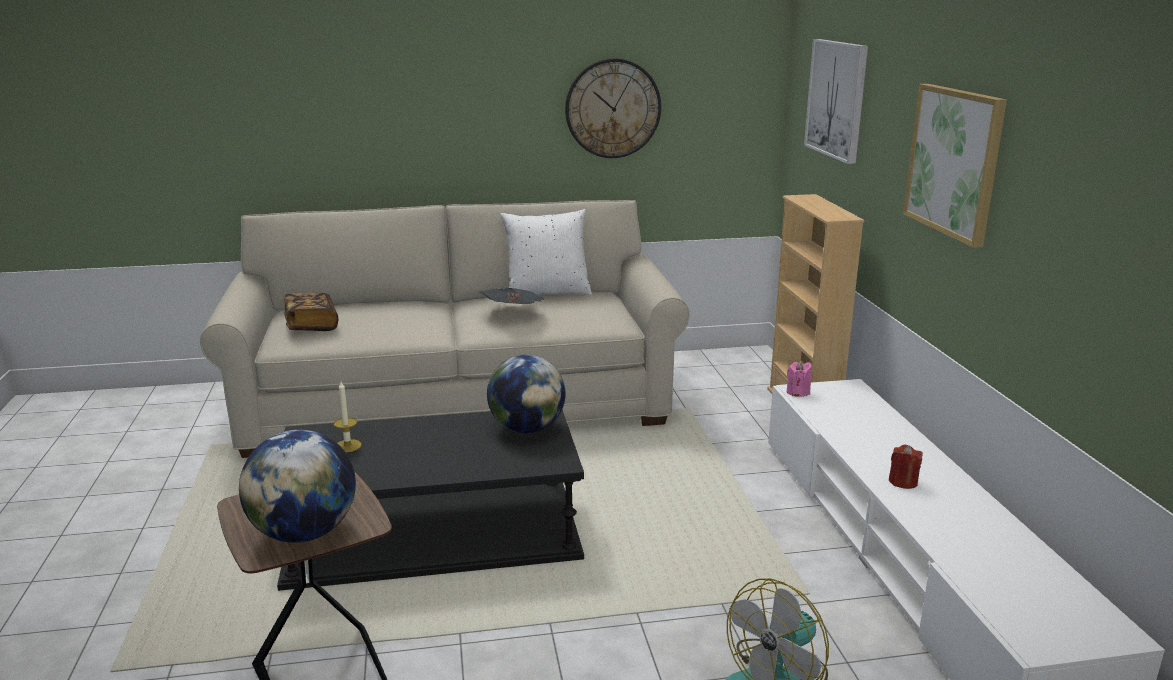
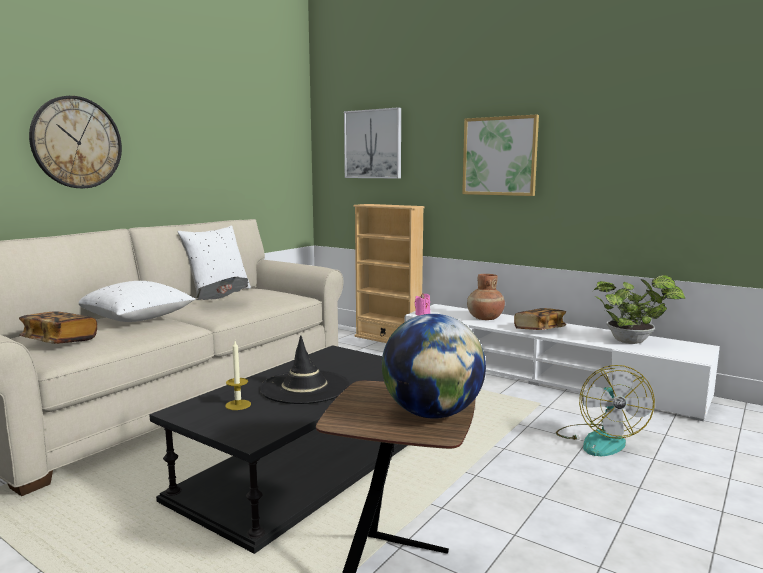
camera: 45 degrees left, 10 degrees down
globe [487,355,566,433] -> none
wall clock [565,58,661,158] -> wall clock moved to [29,96,122,188]
red candle [889,444,923,489] -> book [514,308,566,330]
none -> white pillow [79,281,196,322]
none -> black hat [260,335,350,404]
none -> brown vase [467,274,505,320]
none -> potted plant [593,275,685,344]

